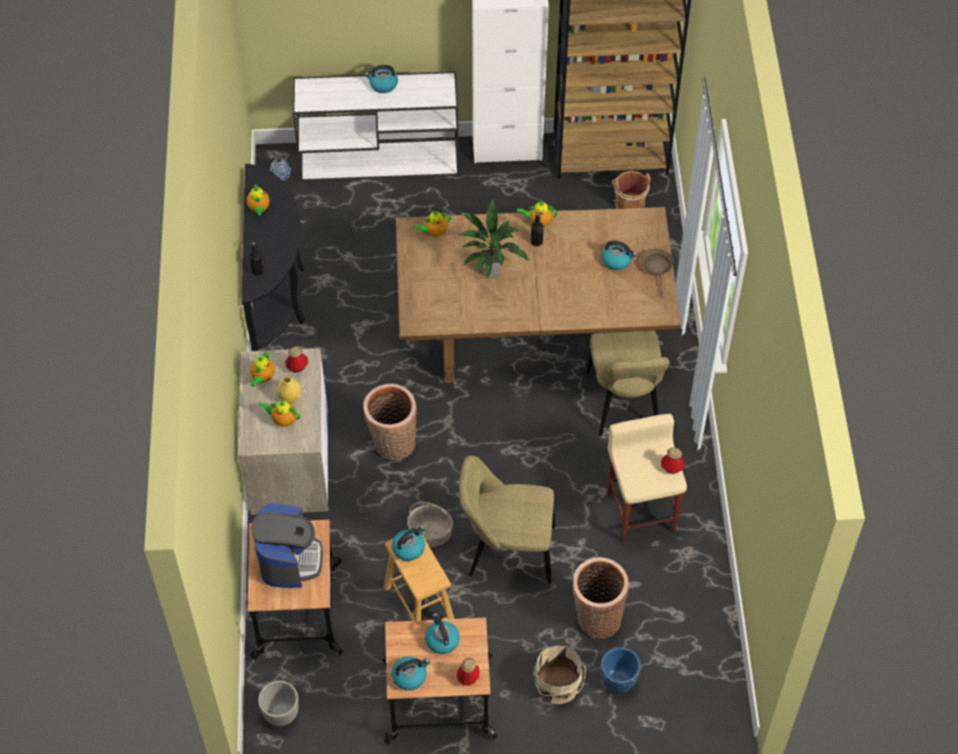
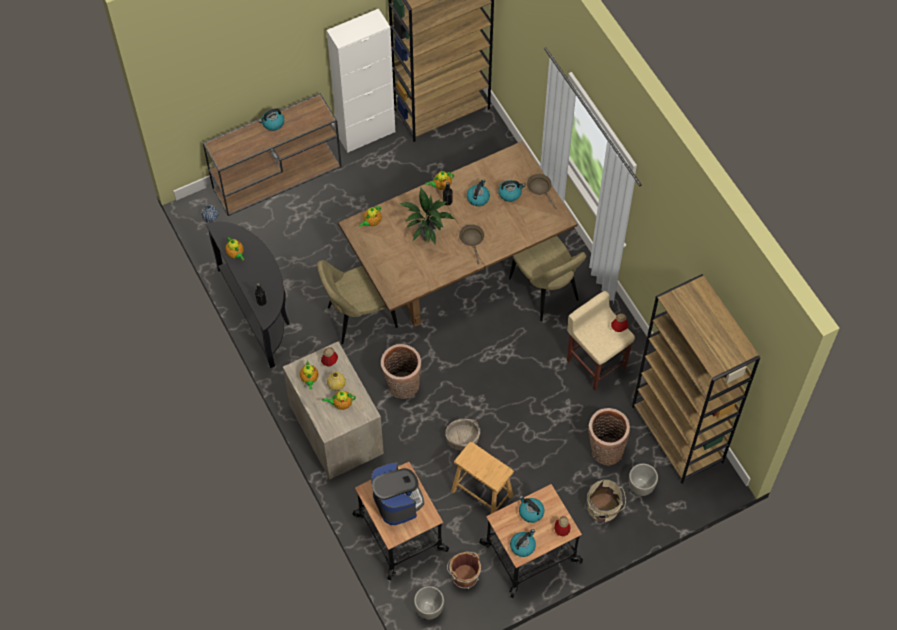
camera: 25 degrees left, 5 degrees up
white console table [293,71,459,182] -> brown console table [203,93,342,216]
kettle [392,526,425,561] -> kettle moved to [467,179,490,206]
beige chair [459,455,555,584] -> beige chair moved to [317,260,398,344]
blue planter [601,647,641,692] -> grey planter [629,463,658,496]
brown bucket [612,171,651,209] -> brown bucket moved to [447,552,481,589]
none -> brown frying pan [459,224,484,264]
none -> brown bookcase [632,274,760,484]

